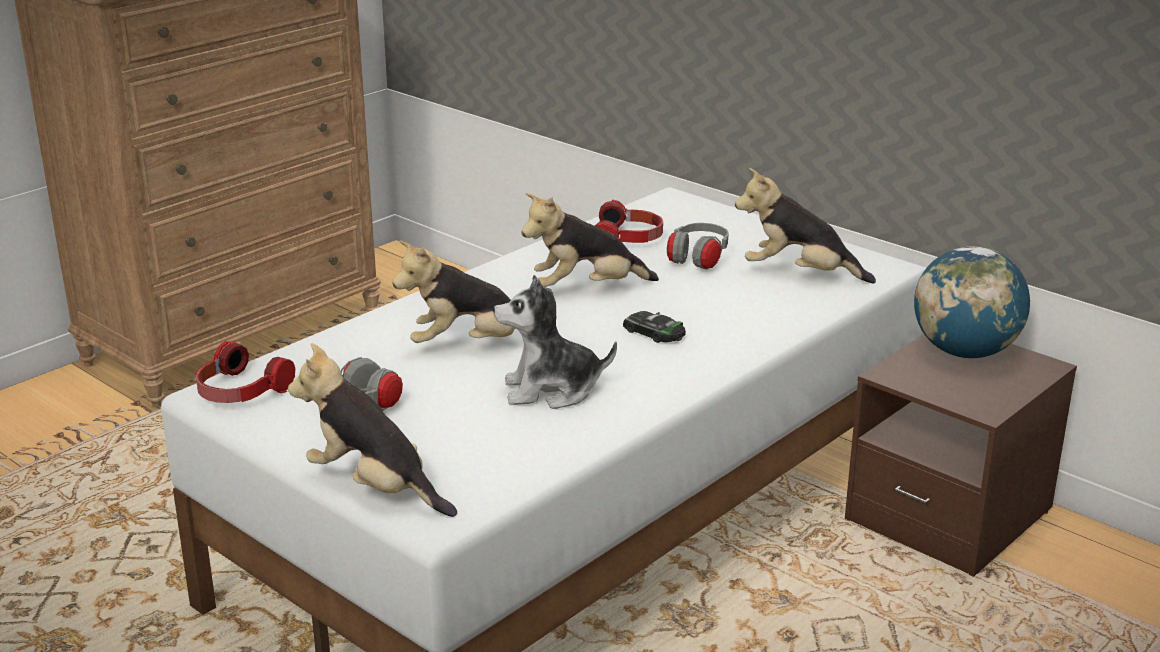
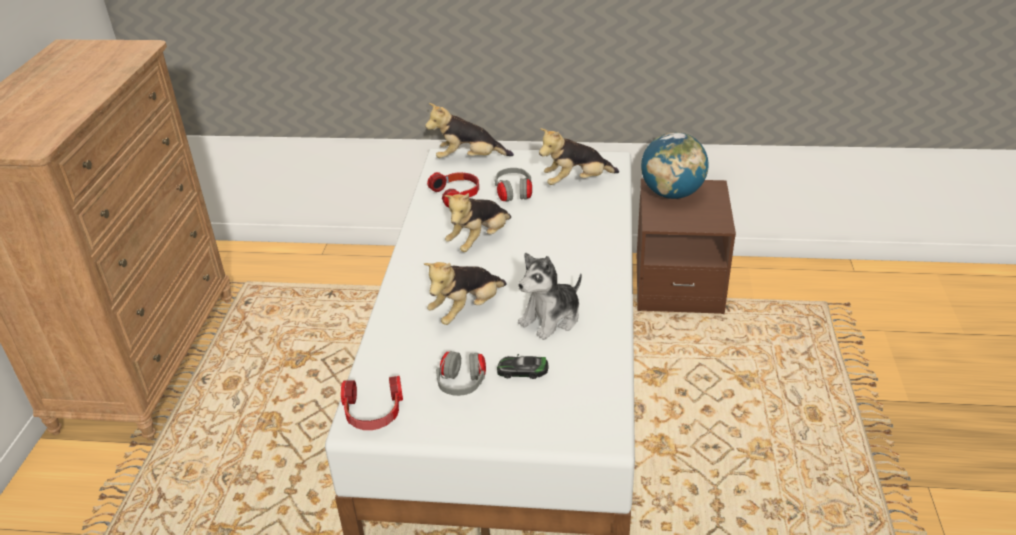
camera: 35 degrees left, 10 degrees up
plush toy [288,343,457,517] -> plush toy moved to [425,103,514,158]
toy car [623,311,686,343] -> toy car moved to [497,354,549,379]

